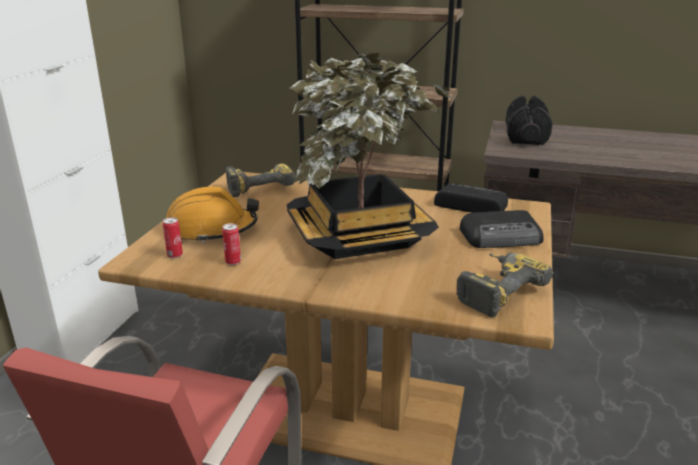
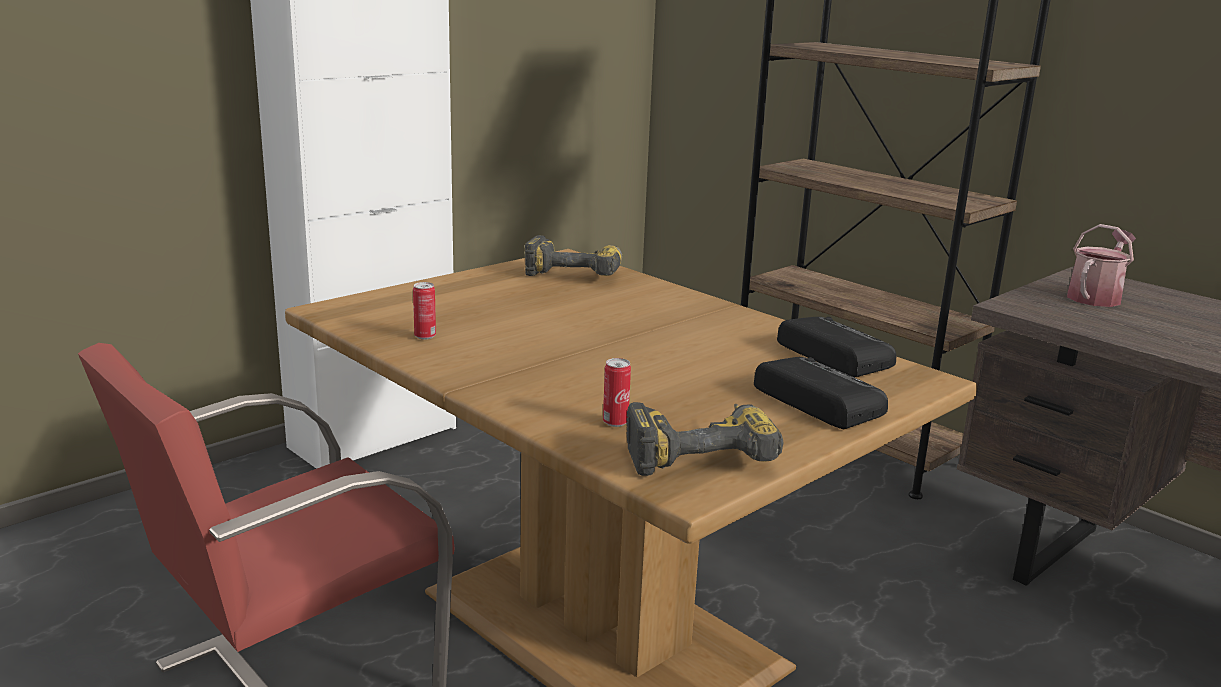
camera: 30 degrees right, 5 degrees down
can [163,217,183,258] -> can moved to [603,358,631,427]
orange hard hat [166,187,259,243] -> none
potted plant [287,53,454,259] -> none
radio [460,210,544,248] -> radio turned 150 degrees counterclockwise [754,357,888,429]
black dumbbell [506,95,553,145] -> watering can [1067,224,1136,307]

